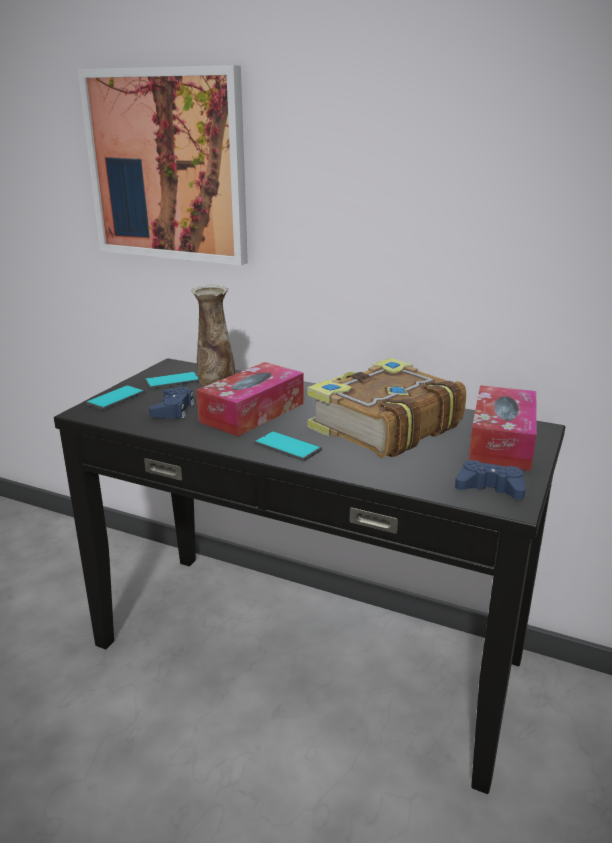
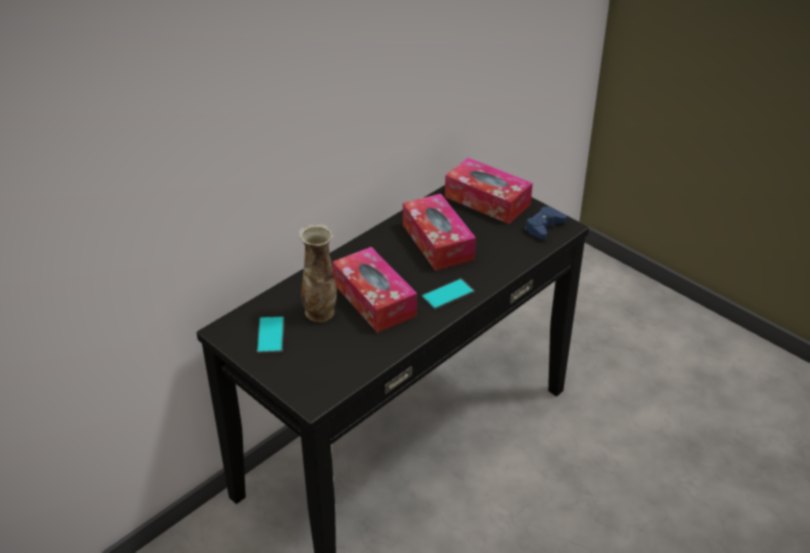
camera: 70 degrees left, 15 degrees up
picture [78,65,248,266] -> none
phone [85,385,145,410] -> none
blue game controller [149,387,195,419] -> none
book [307,358,466,458] -> tissue box [403,194,476,271]

